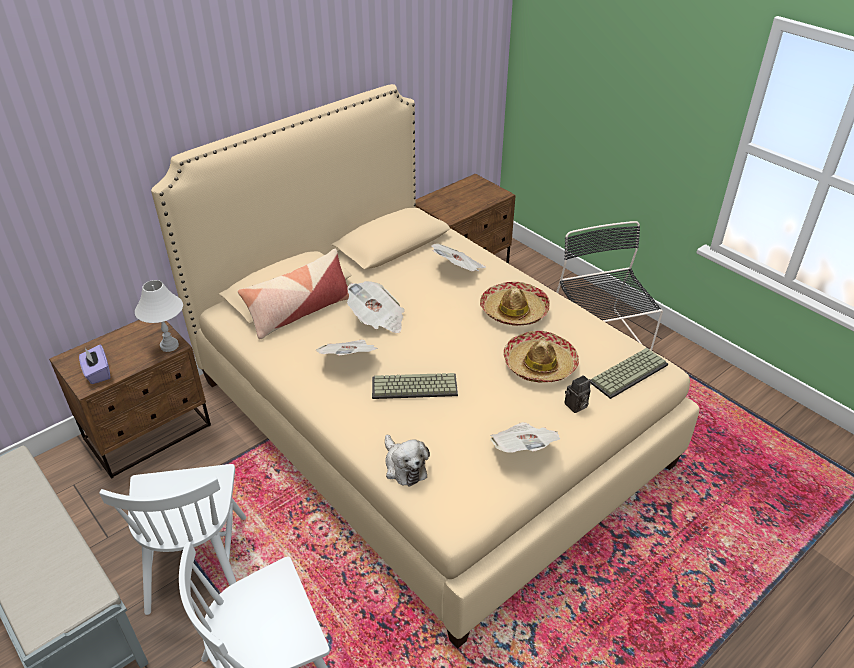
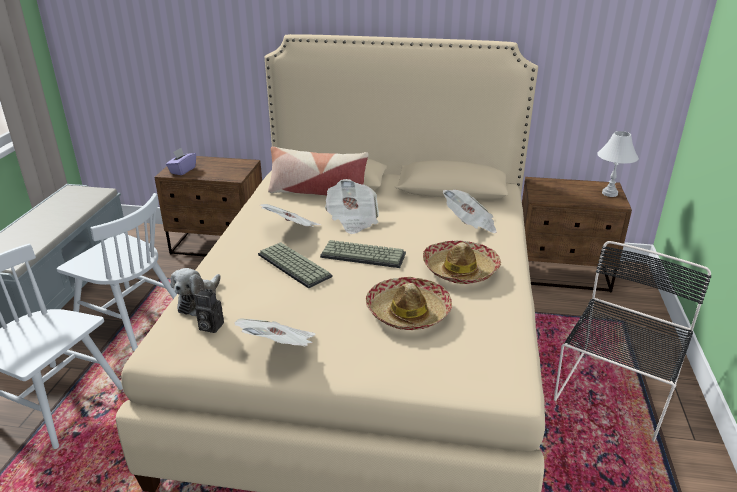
camera: 50 degrees right, 10 degrees down
white chair [99,464,246,615] -> white chair turned 105 degrees counterclockwise [57,193,177,351]
white table lamp [135,280,183,352] -> white table lamp moved to [597,131,639,197]
camera [565,375,591,413] -> camera moved to [194,290,224,333]
keyboard [591,348,668,399] -> keyboard moved to [320,240,406,268]

